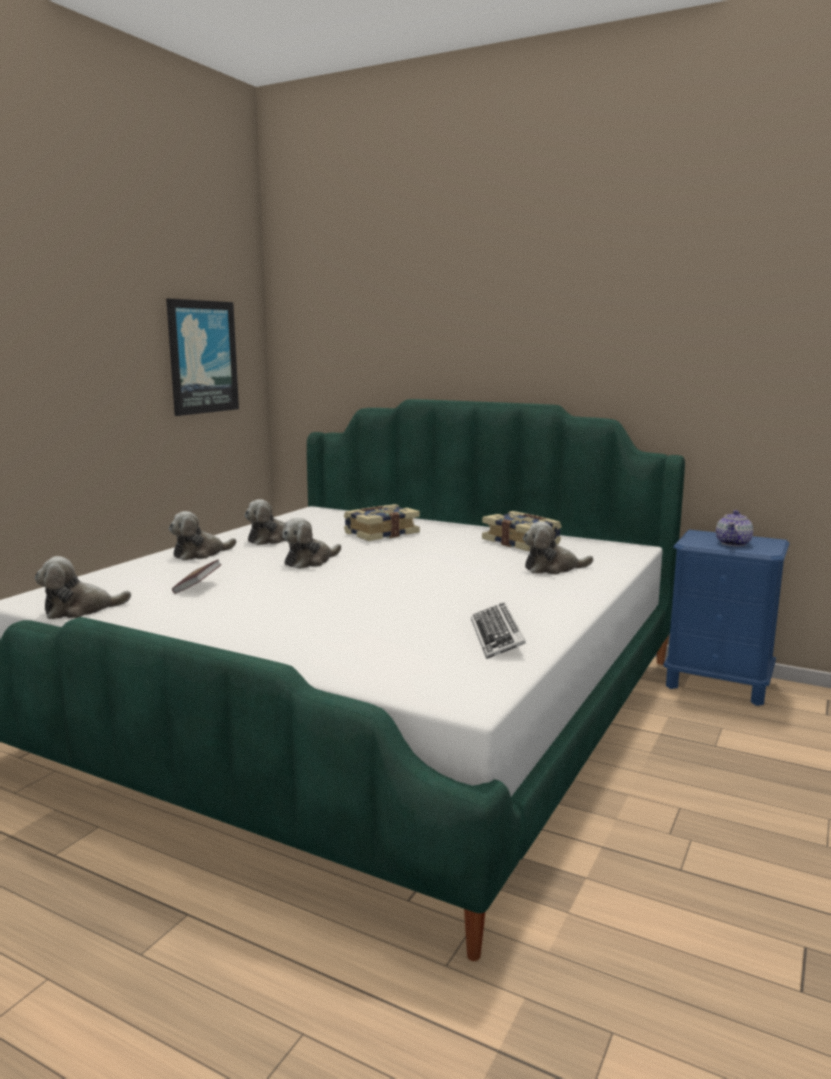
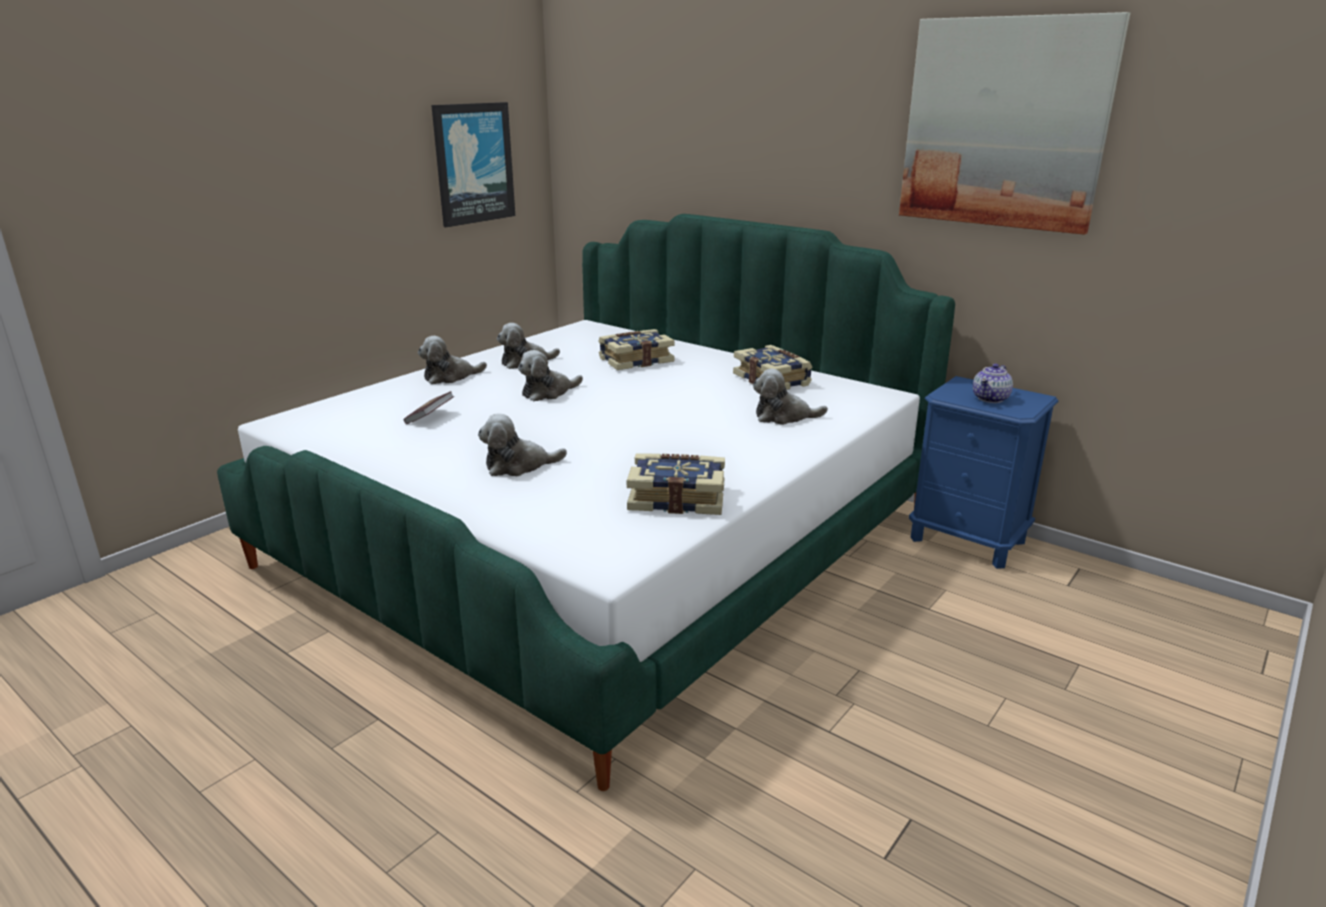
camera: 10 degrees right, 10 degrees up
plush toy [35,556,131,619] -> plush toy moved to [478,413,567,476]
keyboard [471,603,526,659] -> book [627,453,725,515]
none -> picture [899,12,1130,235]

